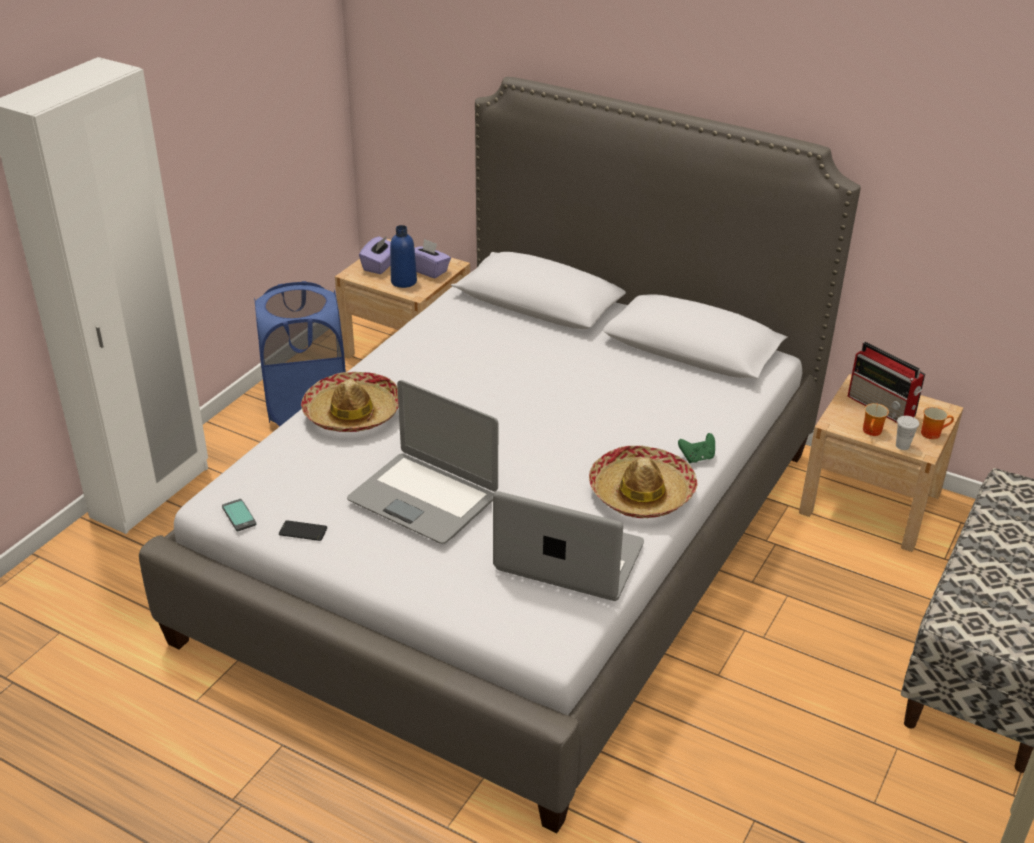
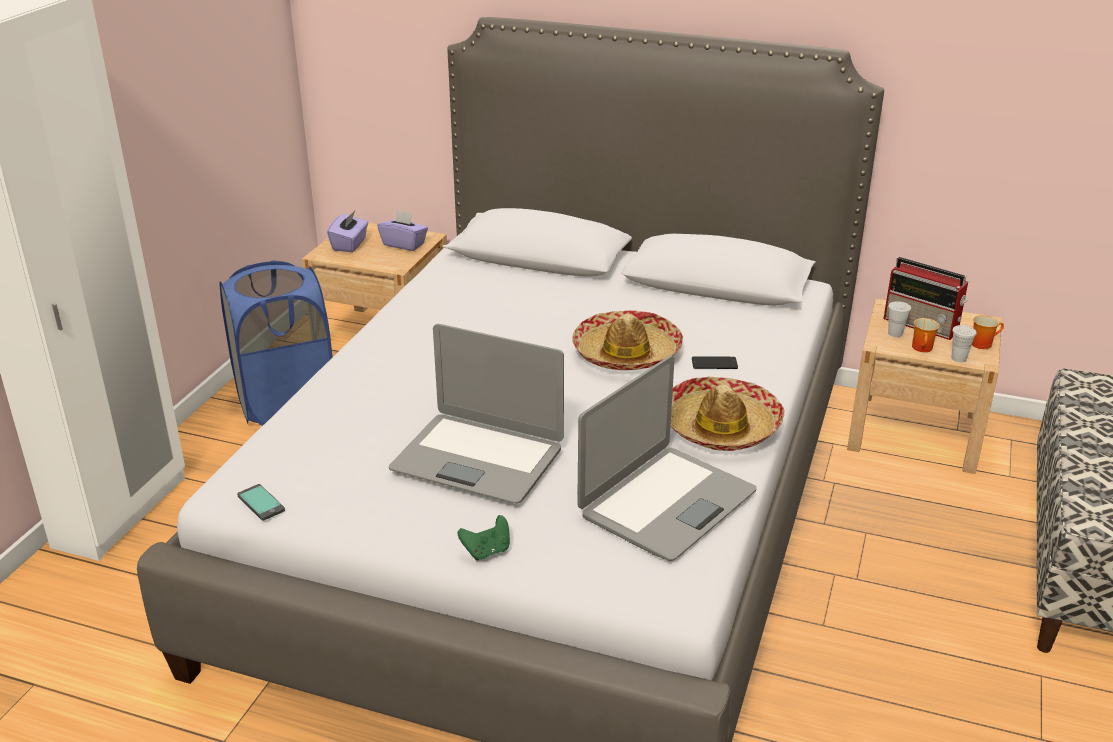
camera: 10 degrees left, 5 degrees down
phone [279,520,327,541] -> phone moved to [692,357,738,369]
hat [301,372,399,432] -> hat moved to [572,311,683,370]
blue bottle [390,225,417,288] -> none
laptop [493,491,644,601] -> laptop turned 120 degrees clockwise [577,356,757,561]
green game controller [678,433,715,463] -> green game controller moved to [457,515,510,561]
none -> white cup [888,301,911,337]

